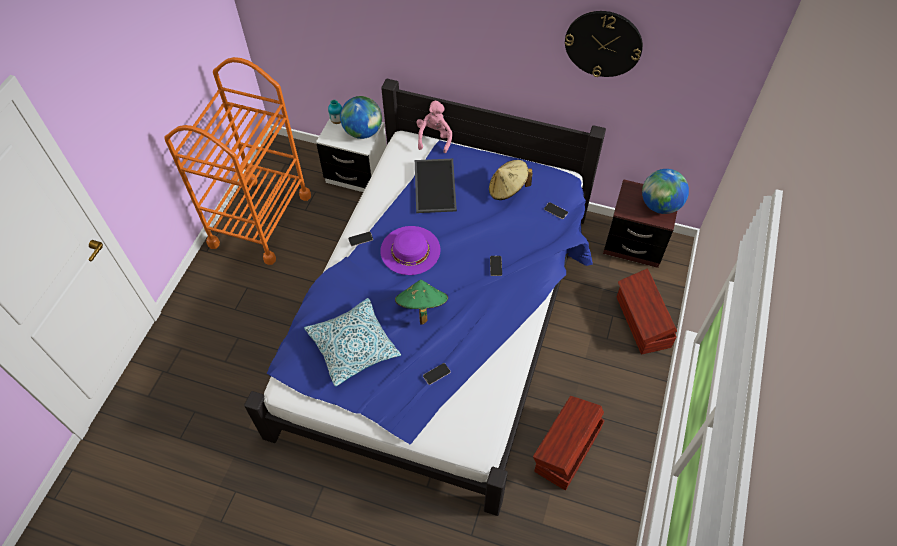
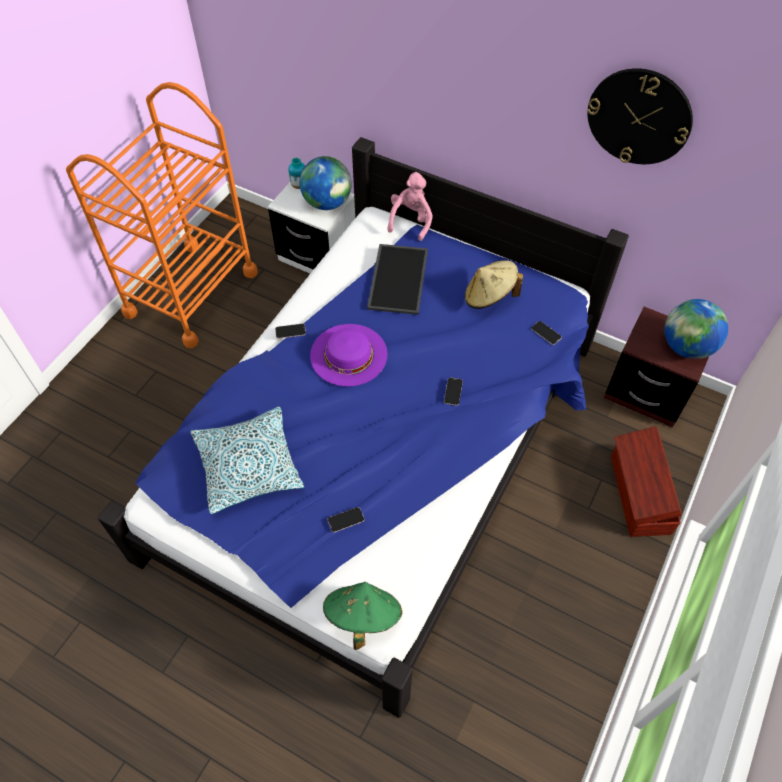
camera: 10 degrees right, 0 degrees up
green hat [395,279,448,325] -> green hat moved to [323,582,402,650]
brown storage box [533,396,605,491] -> none

